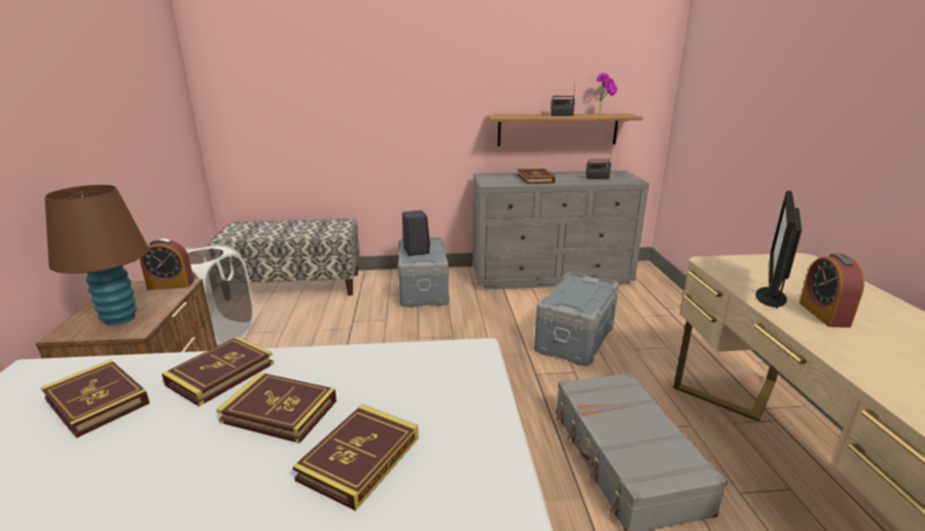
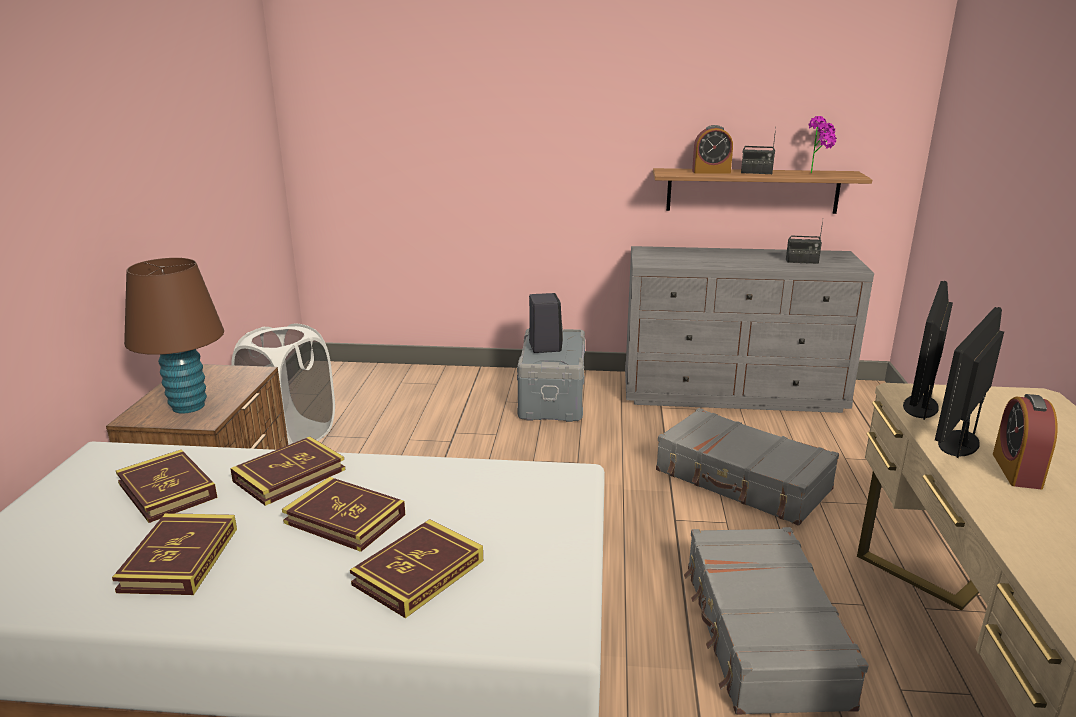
camera: 10 degrees right, 0 degrees up
alarm clock [140,238,194,290] -> alarm clock moved to [692,125,733,173]
bench [209,219,360,296] -> none
book [517,168,556,184] -> book moved to [112,513,237,595]
grey storage box [534,272,619,366] -> grey suitcase [656,408,839,526]
none -> monitor [903,281,953,420]

